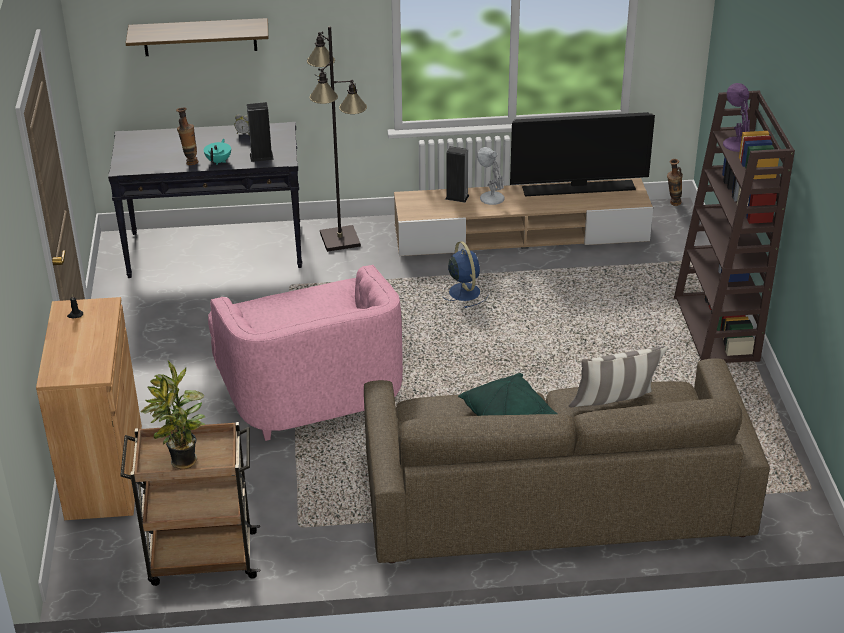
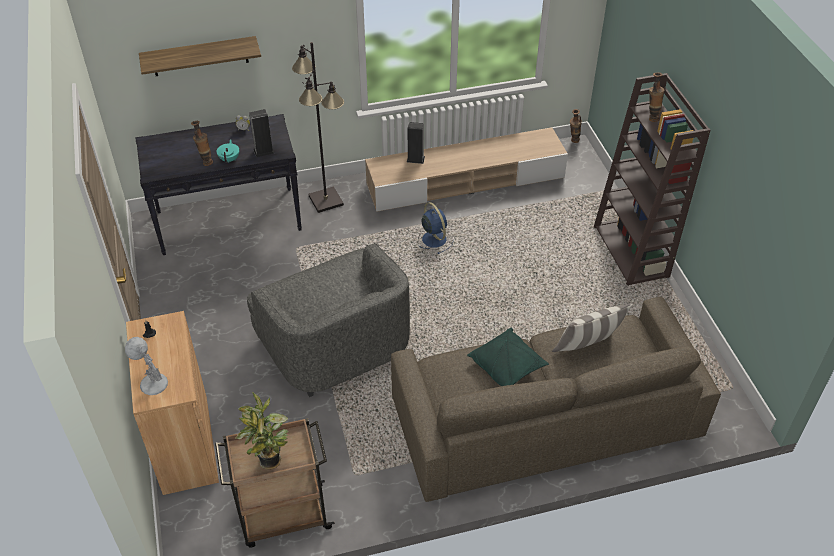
camera: 10 degrees left, 10 degrees up
pink armchair [208,265,403,441] -> grey armchair [247,243,410,397]
white table lamp [477,147,505,205] -> white table lamp moved to [125,337,168,395]
television [510,112,655,196] -> none
purple table lamp [723,83,750,152] -> vase [649,72,664,122]

